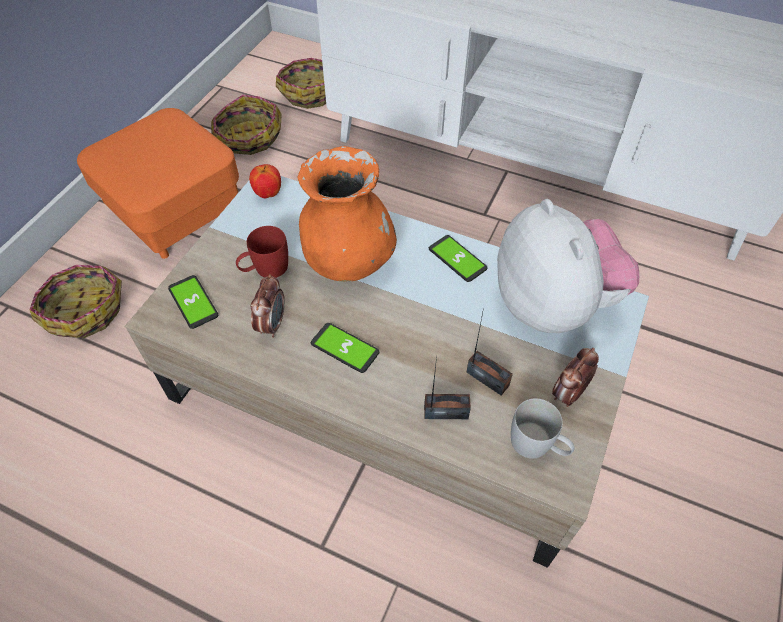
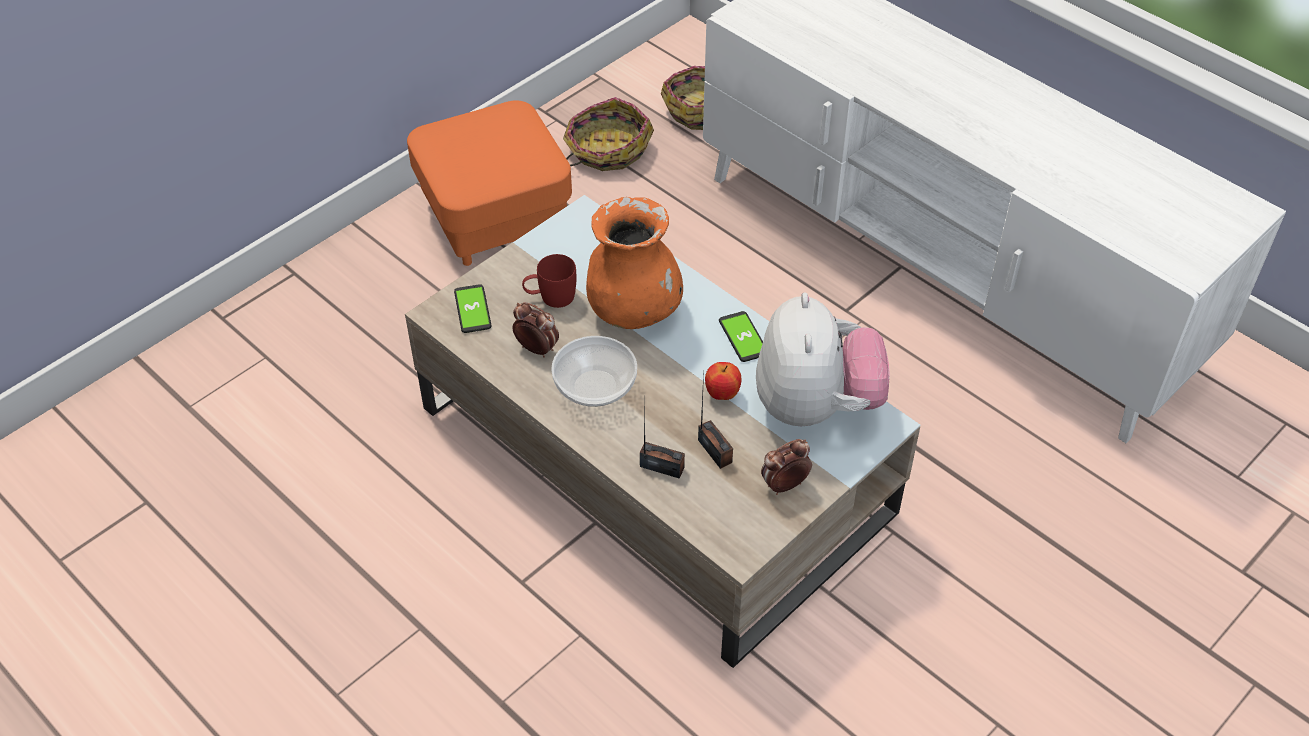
camera: 20 degrees right, 5 degrees down
basket [29,265,122,338] -> none
apple [249,164,281,198] -> apple moved to [705,362,742,400]
alarm clock [251,274,285,338] -> alarm clock turned 90 degrees counterclockwise [512,302,559,358]
phone [311,323,380,373] -> bowl [551,336,637,407]
white mug [511,399,575,459] -> none

